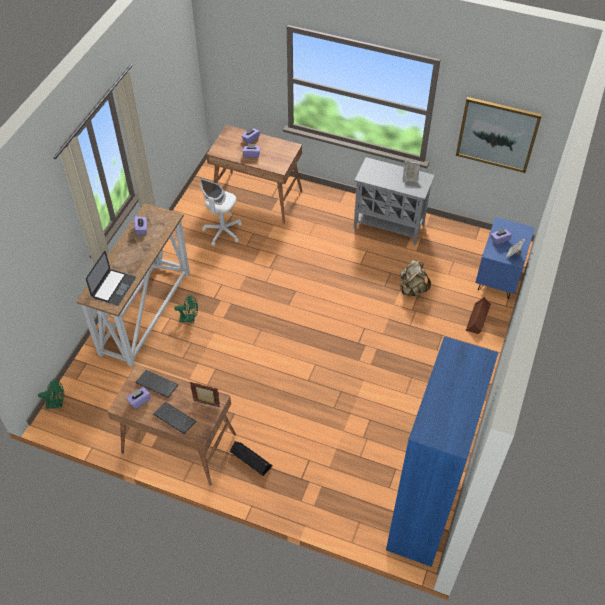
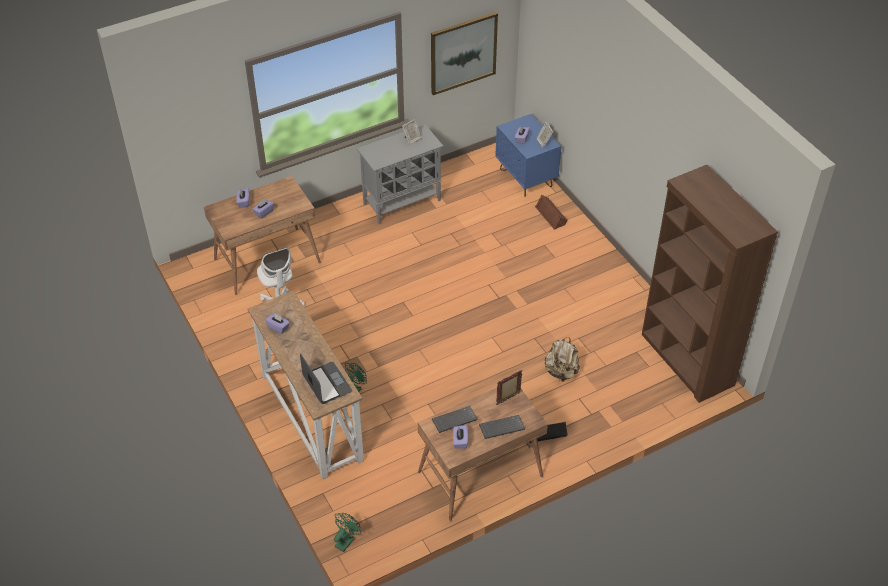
camera: 50 degrees left, 5 degrees down
blue bookcase [386,336,498,567] -> brown bookcase [642,165,778,403]
beige backpack [400,260,431,296] -> beige backpack moved to [545,337,580,382]

